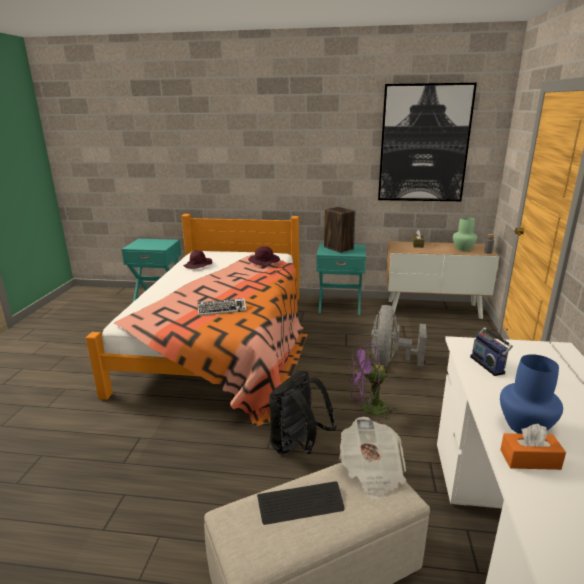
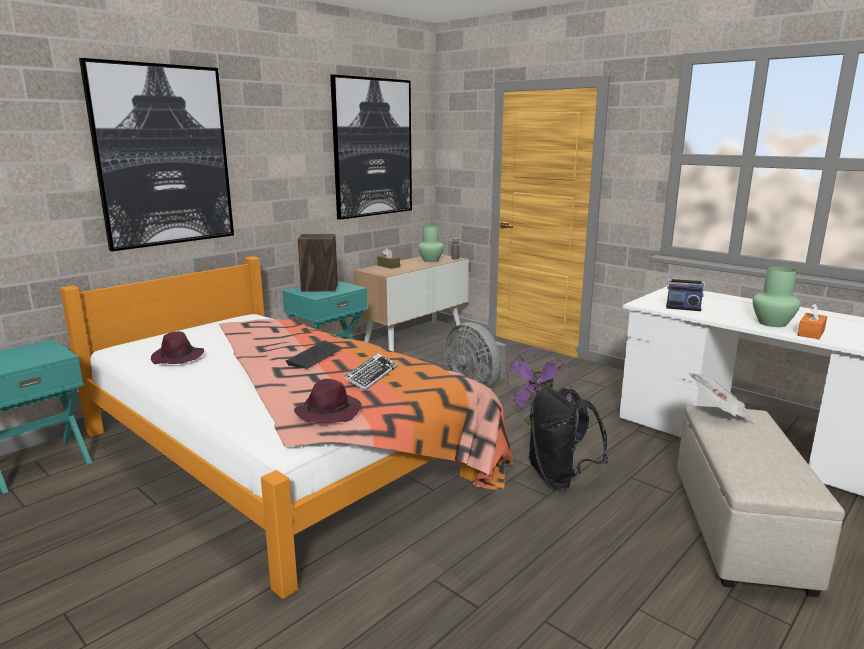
camera: 55 degrees left, 5 degrees down
purple hat [248,246,280,266] -> purple hat moved to [294,379,362,423]
keyboard [257,481,345,525] -> keyboard moved to [286,340,342,369]
blue vase [500,354,563,434] -> green vase [753,267,800,327]
none -> picture [79,58,234,251]

